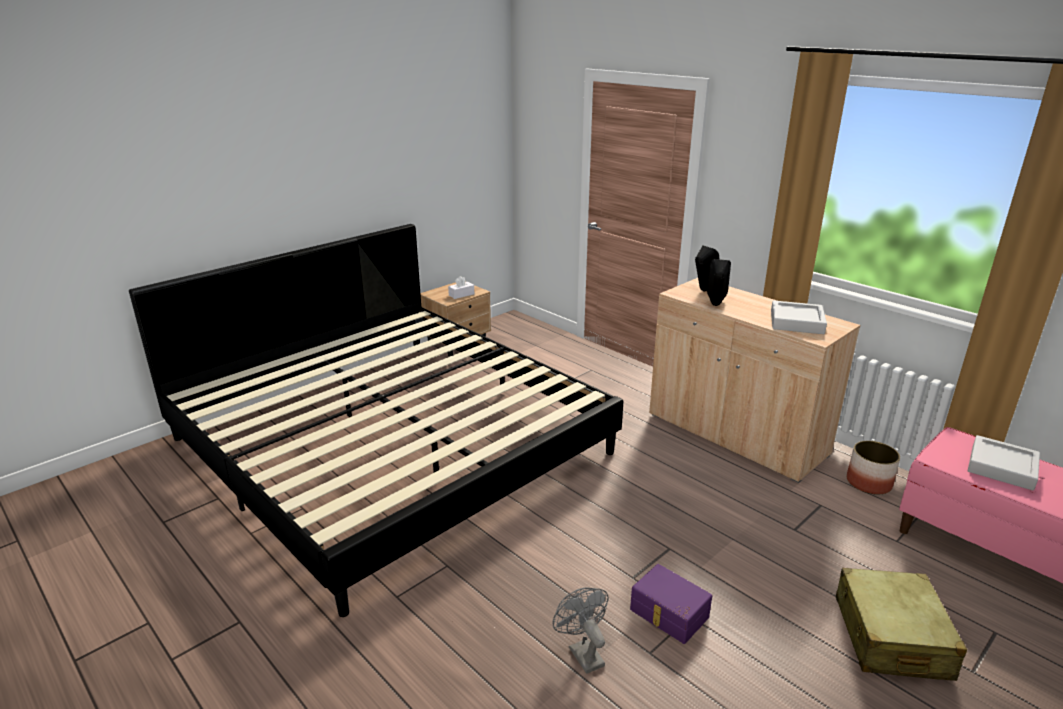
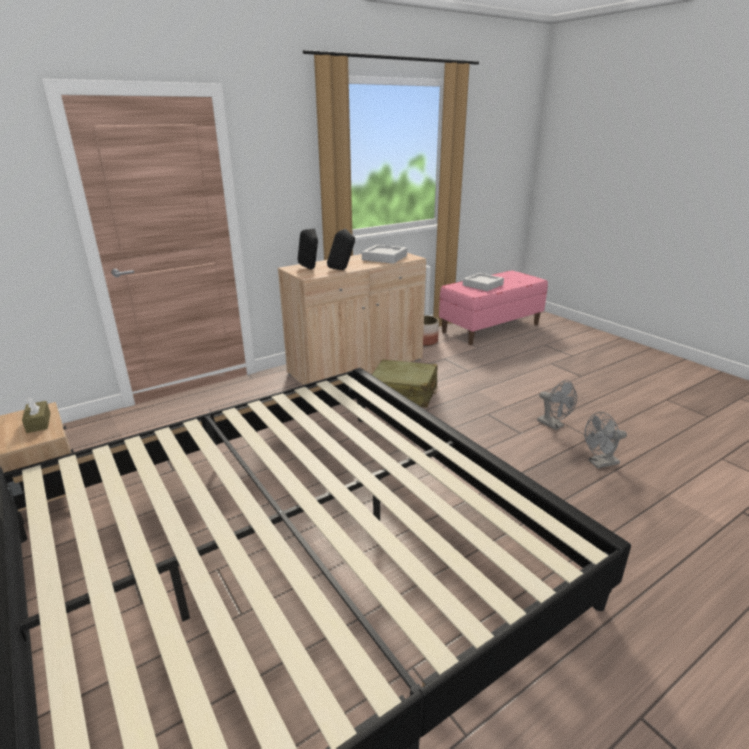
camera: 80 degrees left, 0 degrees up
white tissue box [448,276,474,299] -> brown tissue box [22,397,50,433]
purple storage box [630,564,712,644] -> grey fan [537,380,577,430]
beige suitcase [836,568,967,681] -> beige suitcase moved to [372,359,438,408]

